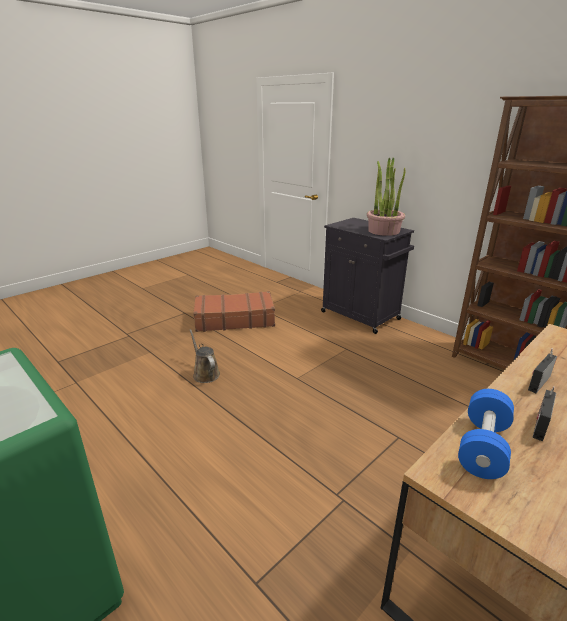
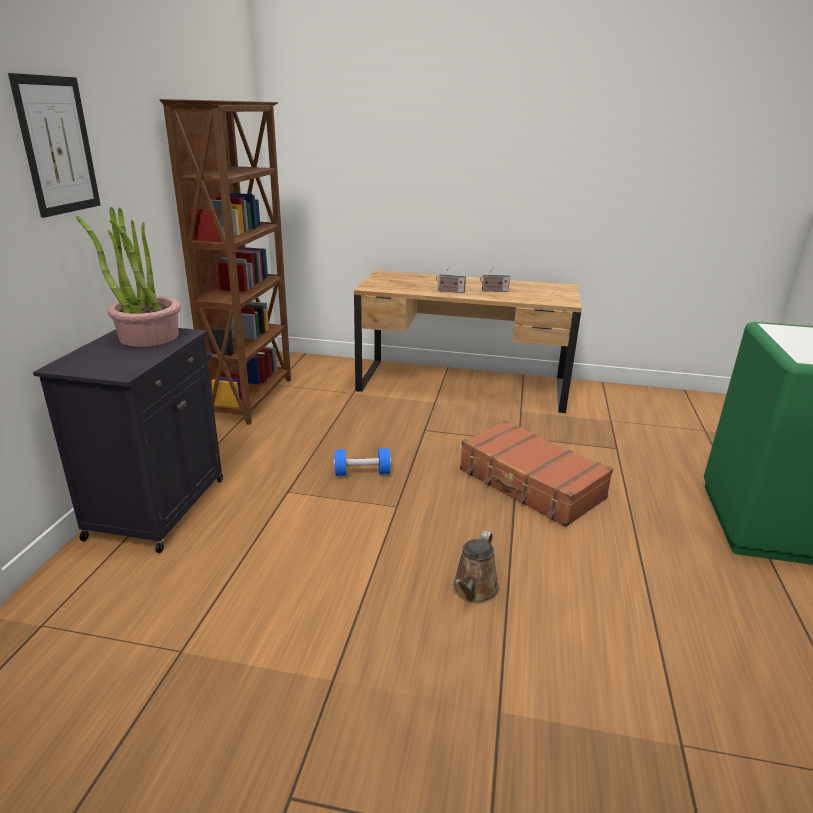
camera: 125 degrees left, 0 degrees up
brown suitcase [193,291,275,332] -> brown suitcase moved to [460,420,613,527]
blue dumbbell [458,389,514,479] -> blue dumbbell moved to [334,448,391,476]
none -> picture [8,73,100,218]

